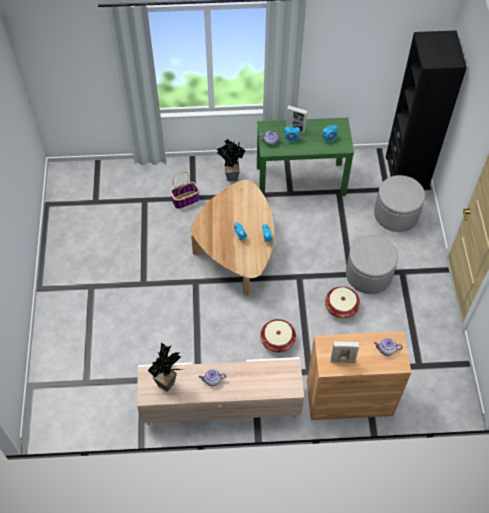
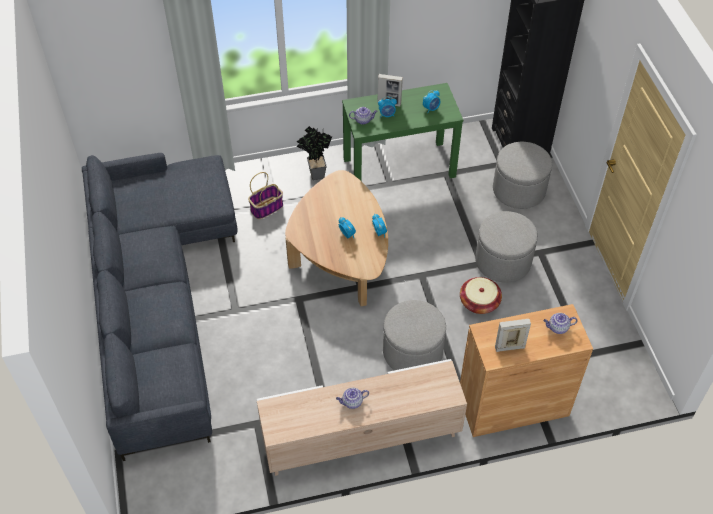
camera: 10 degrees left, 5 degrees down
potted plant [148,343,183,392] -> none
basket [260,319,296,352] -> grey ottoman [383,300,446,370]
none -> grey sofa [82,153,237,461]

